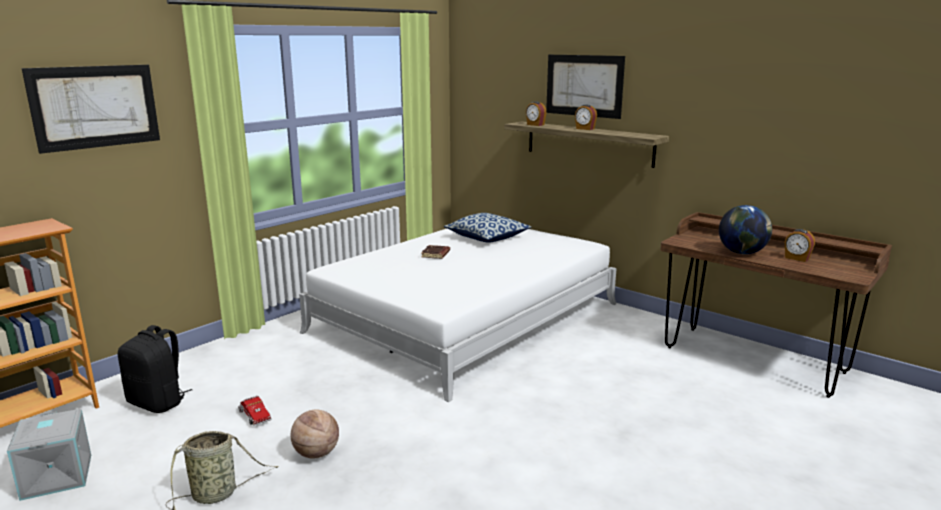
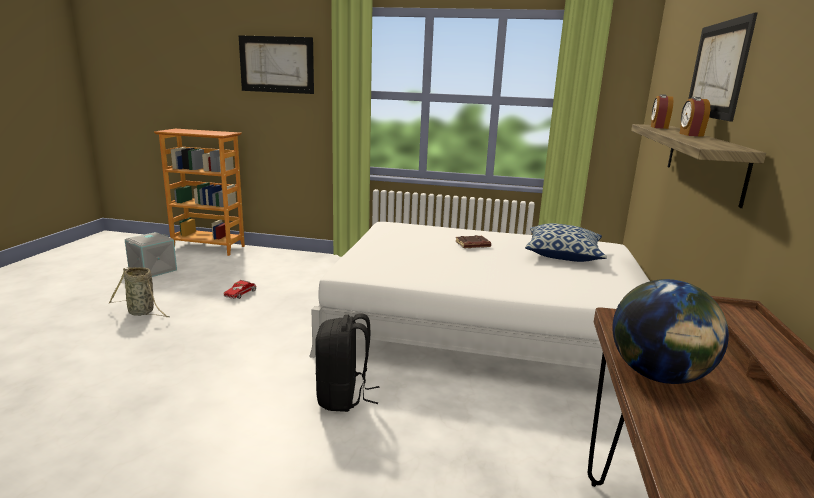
camera: 60 degrees right, 0 degrees up
black backpack [118,325,192,413] -> black backpack moved to [315,313,379,412]
basketball [291,409,339,459] -> none
alarm clock [785,229,815,262] -> none

